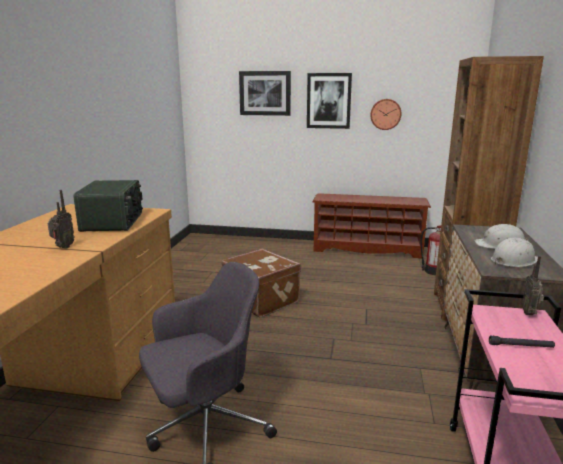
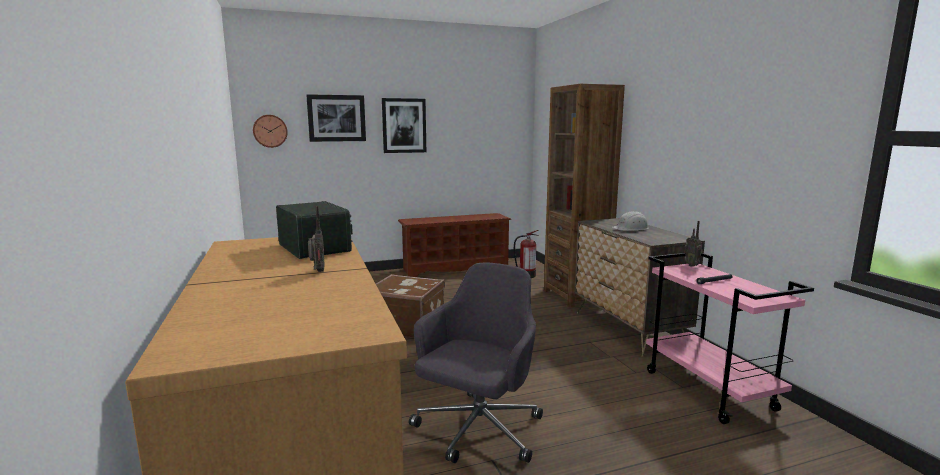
camera: 30 degrees left, 5 degrees down
wall clock [370,99,401,130] -> wall clock moved to [253,115,288,148]
white hard hat [491,238,538,267] -> none

